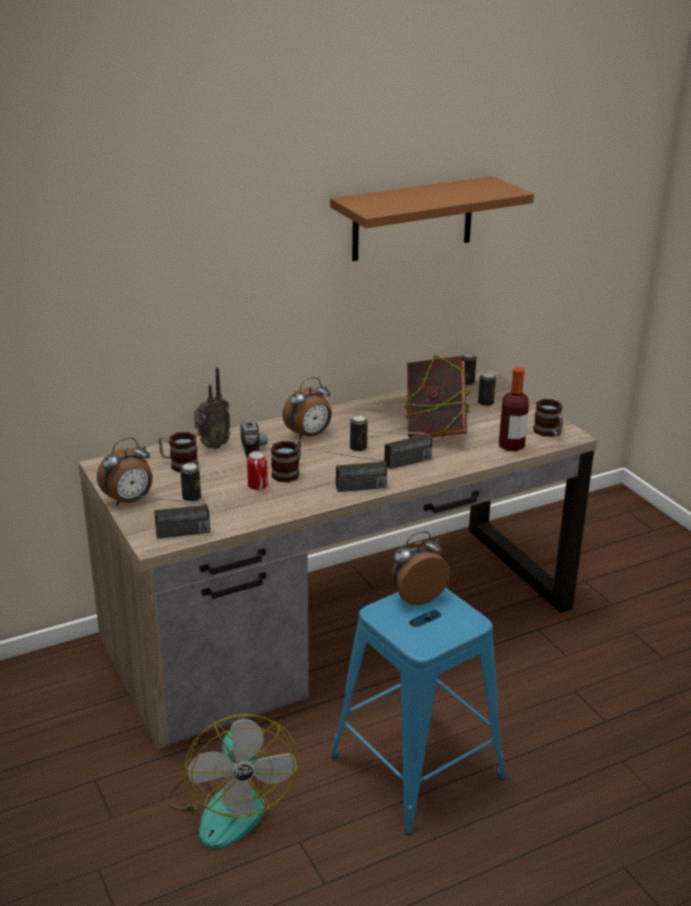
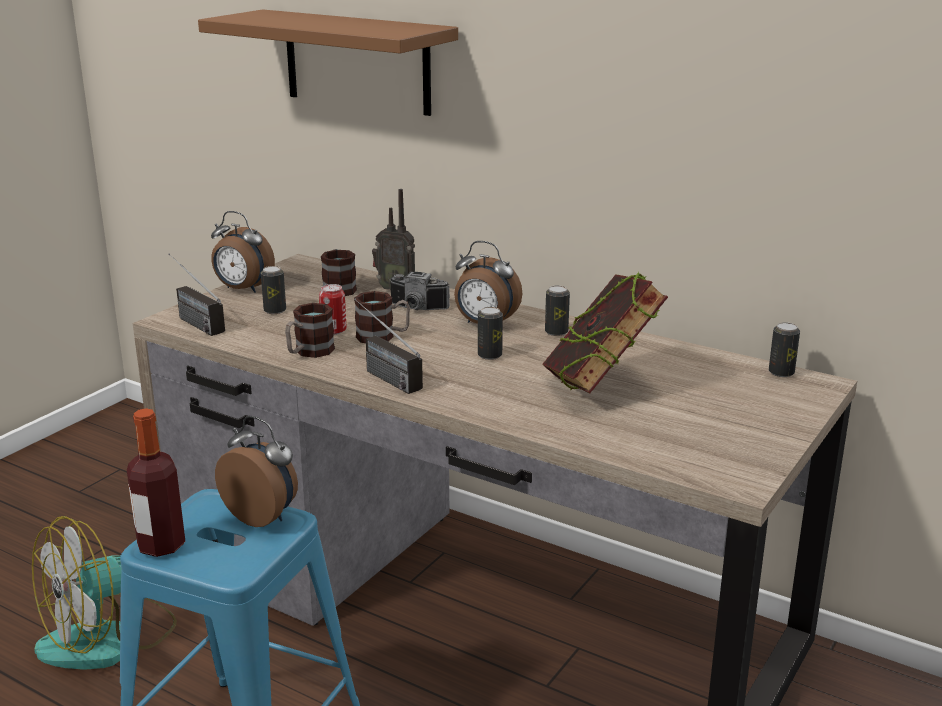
camera: 60 degrees right, 5 degrees down
camera [240,420,268,458] -> camera turned 60 degrees clockwise [389,272,450,310]
brown shelf [330,176,534,261] -> brown shelf moved to [198,9,458,116]
radio [362,431,432,469] -> none
can [478,372,496,406] -> can moved to [545,286,570,336]
bottle [499,367,529,452] -> bottle moved to [127,408,185,557]
mug [533,399,563,437] -> mug moved to [285,303,335,358]

